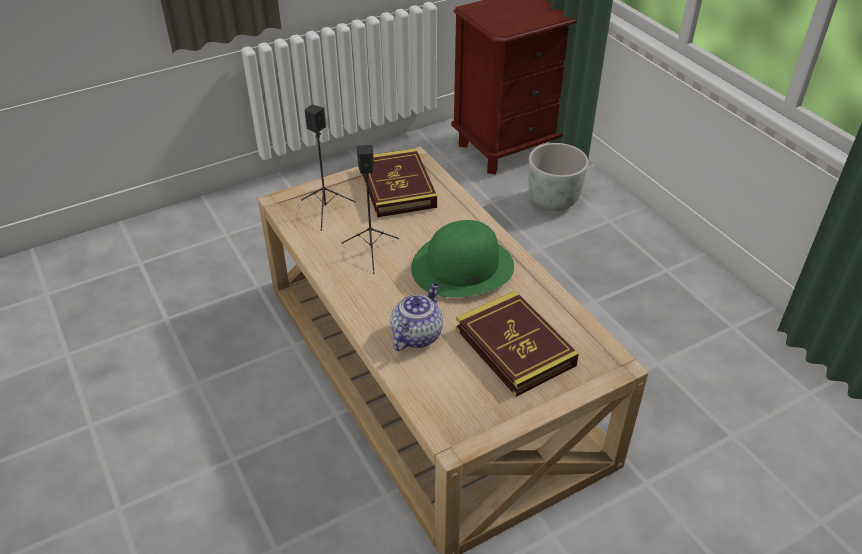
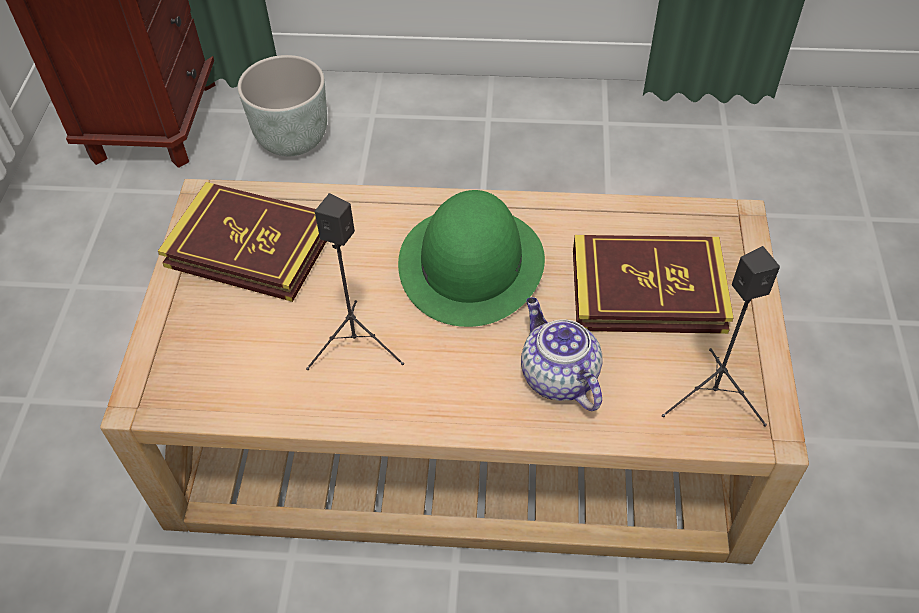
camera: 55 degrees left, 10 degrees up
black speaker [301,104,355,231] -> black speaker moved to [662,246,780,427]

